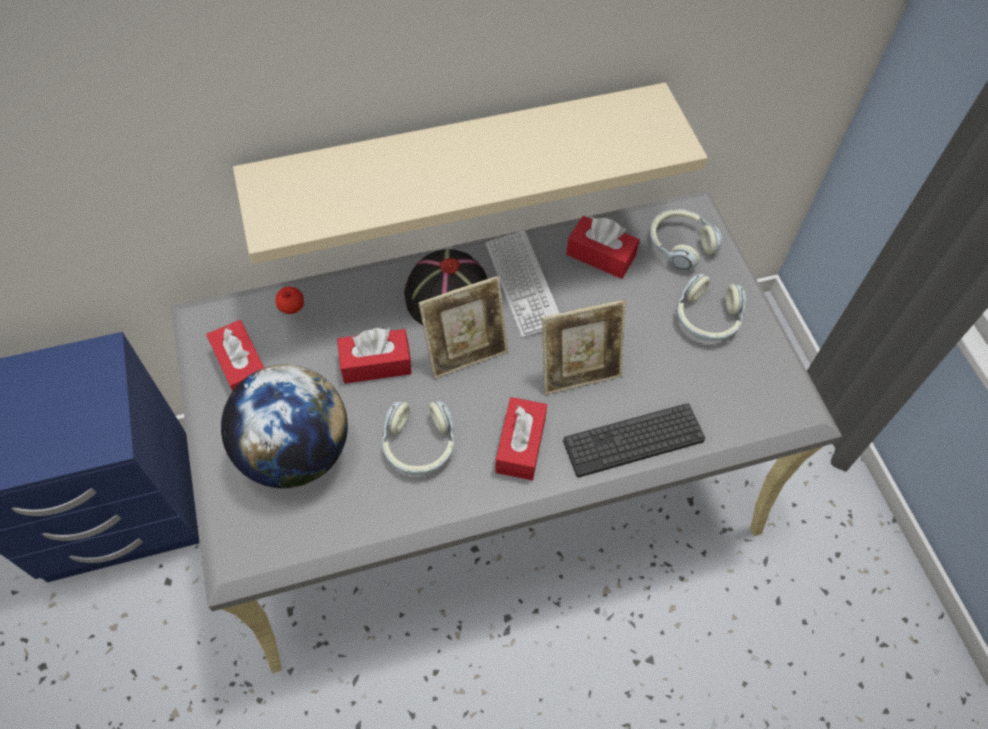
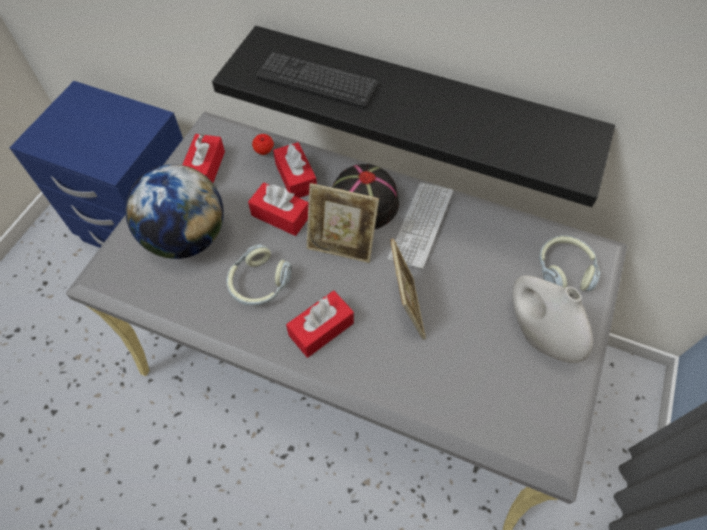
camera: 40 degrees right, 0 degrees up
beige shelf [233,83,708,264] -> black shelf [212,26,615,207]
picture frame [542,300,626,395] -> picture frame turned 120 degrees counterclockwise [390,238,426,340]
keyboard [563,403,705,477] -> keyboard moved to [256,52,378,109]
red tissue box [566,216,640,279] -> red tissue box moved to [273,142,317,198]
headphones [677,274,746,341] -> white vase [512,275,593,363]

